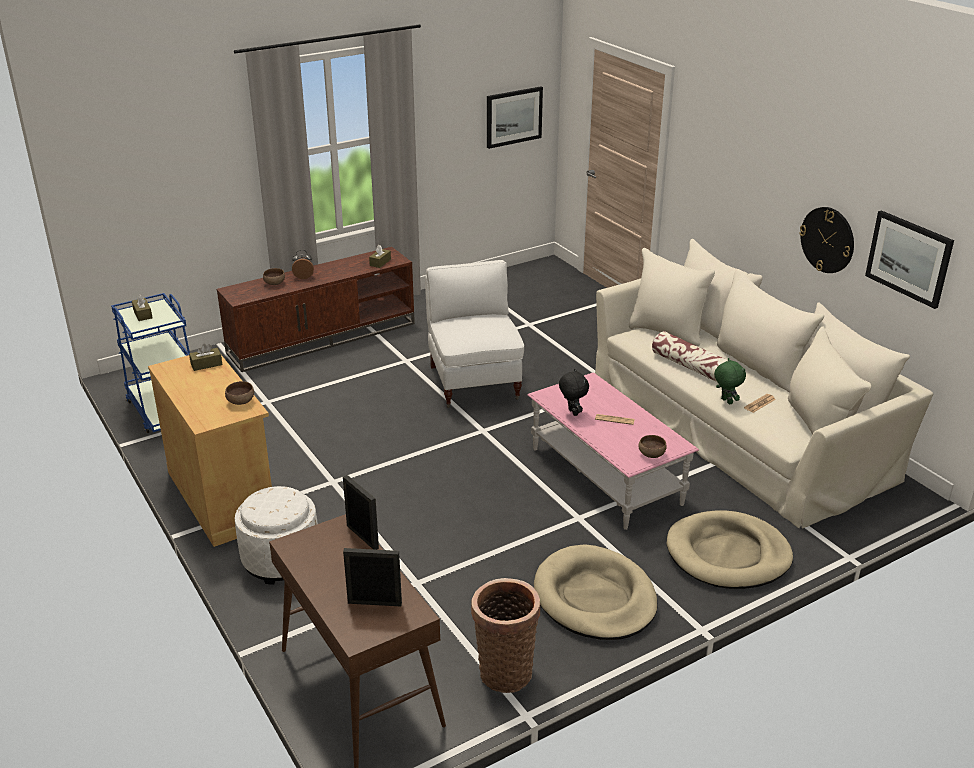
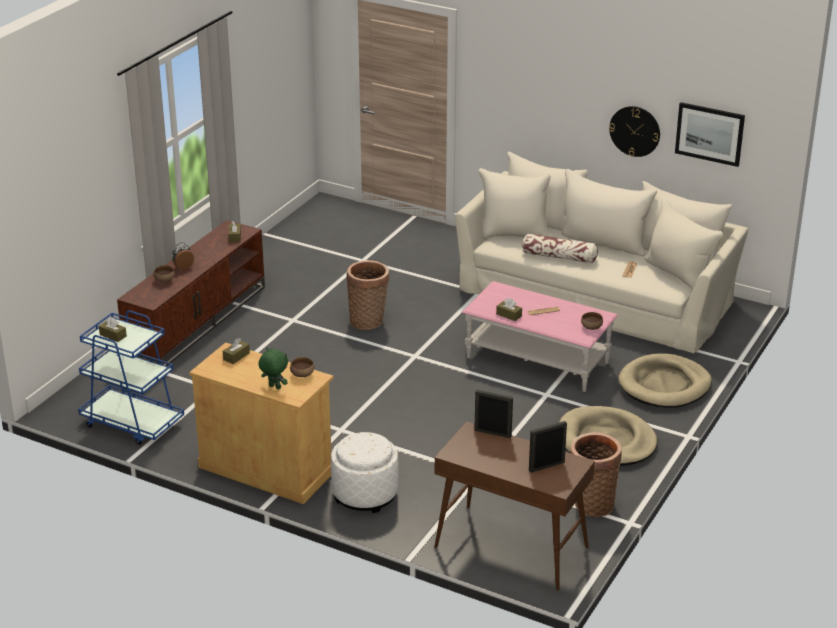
camera: 30 degrees left, 0 degrees up
white armchair [425,260,524,408] -> basket [346,260,390,330]
picture [487,86,543,149] -> none
black plush toy [559,369,589,416] -> brown tissue box [496,298,522,321]
green plush toy [714,358,746,405] -> green plush toy moved to [258,347,288,389]

